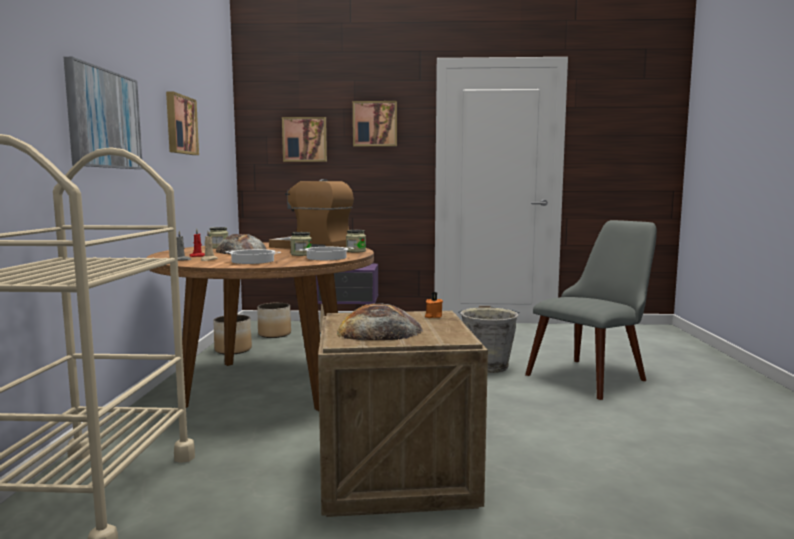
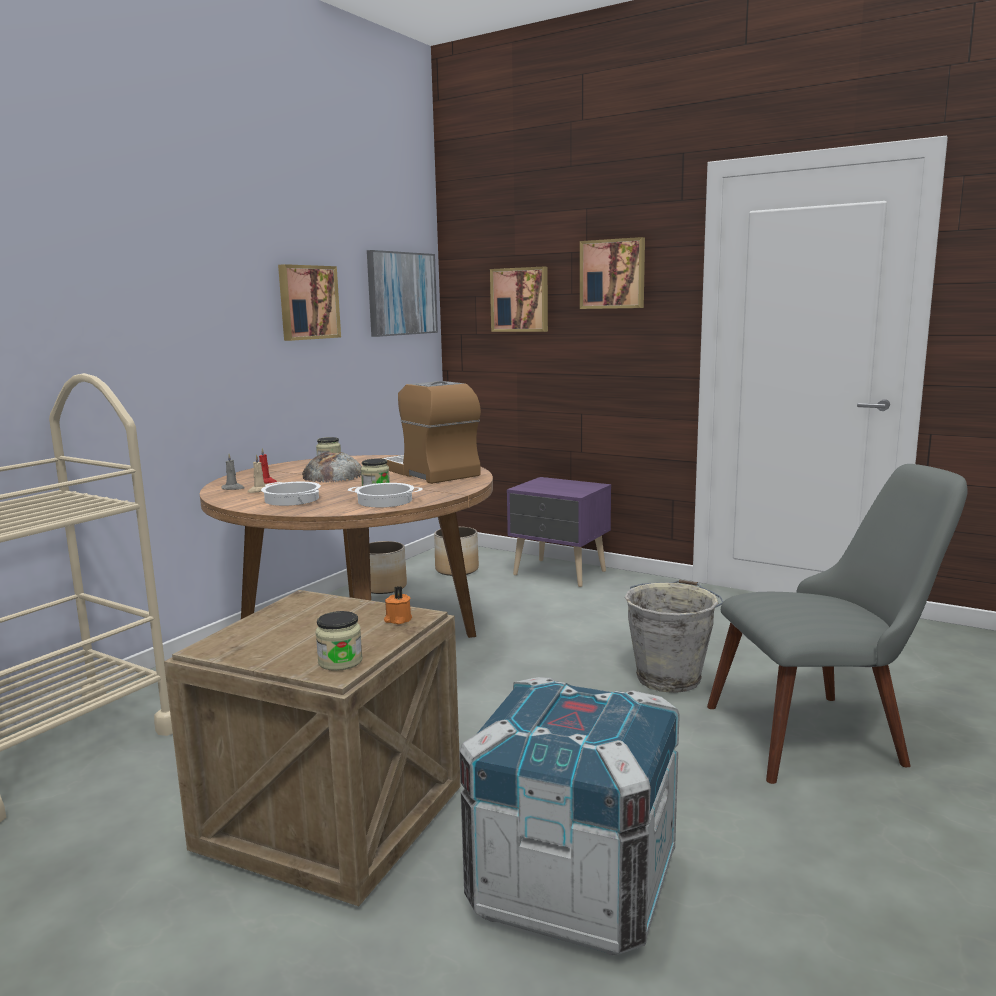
camera: 30 degrees right, 5 degrees up
picture [64,57,143,169] -> picture moved to [367,250,438,337]
bread [337,303,423,340] -> none
jar [346,230,366,252] -> jar moved to [316,611,362,671]
none -> crate [459,677,680,955]

